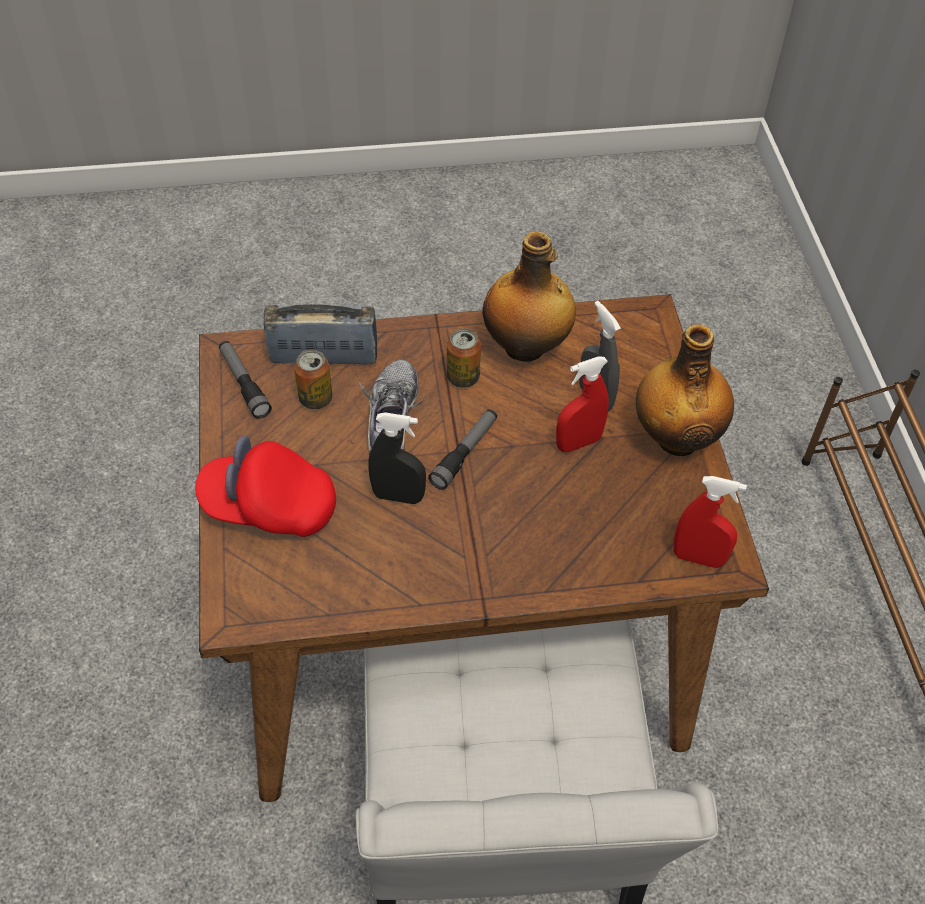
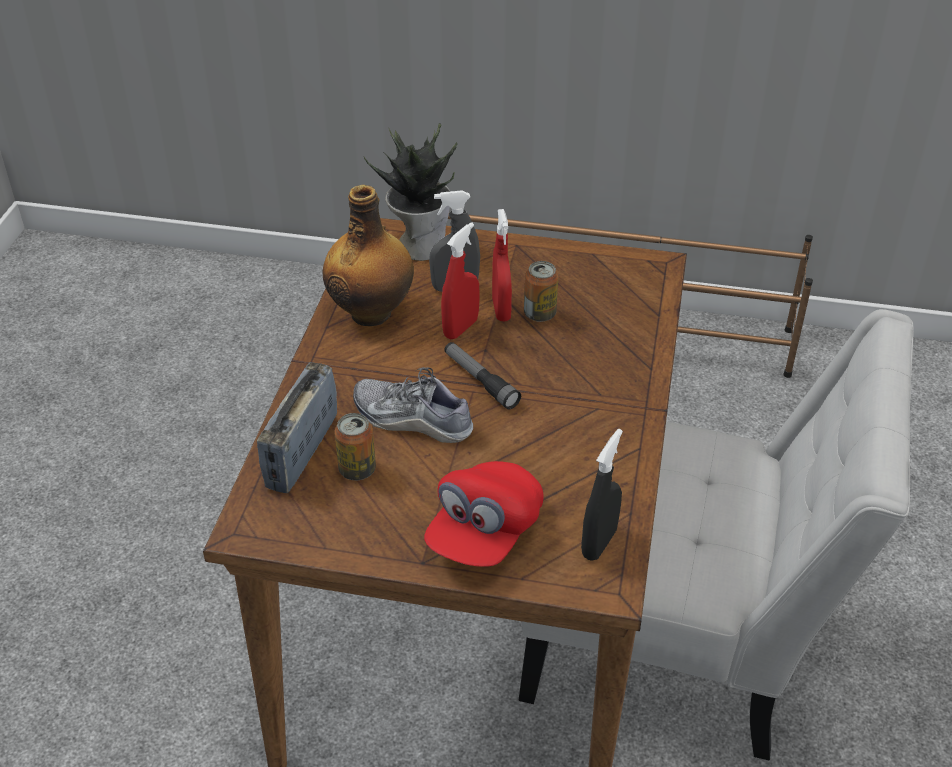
camera: 70 degrees left, 10 degrees down
flashlight [219,341,272,419] -> none
black spray bottle [369,413,426,504] -> black spray bottle moved to [581,429,623,561]
can [447,328,481,388] -> can moved to [524,261,559,322]
bottle [636,324,734,456] -> none
red spray bottle [673,476,747,568] -> red spray bottle moved to [441,222,480,339]
none -> potted plant [364,123,457,261]

